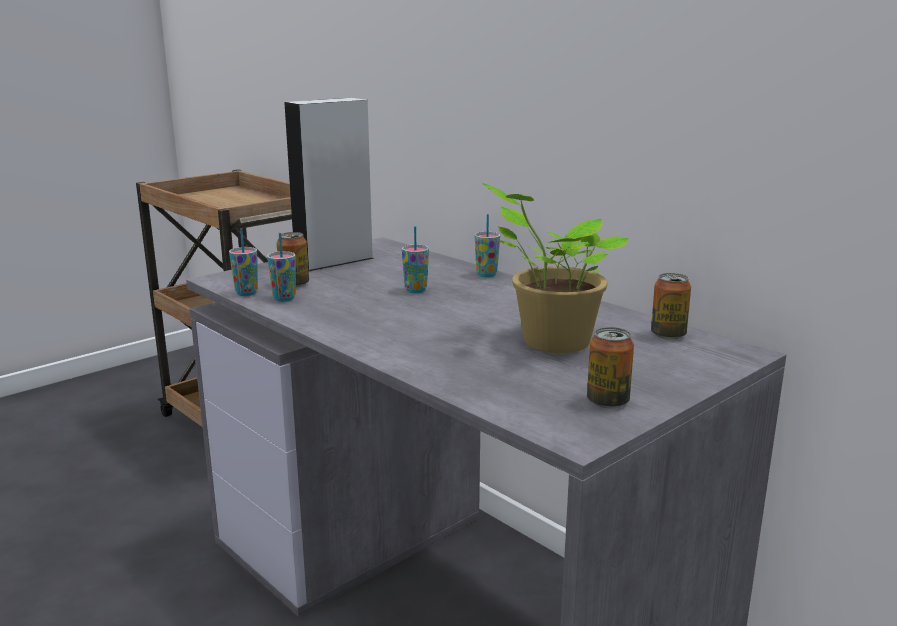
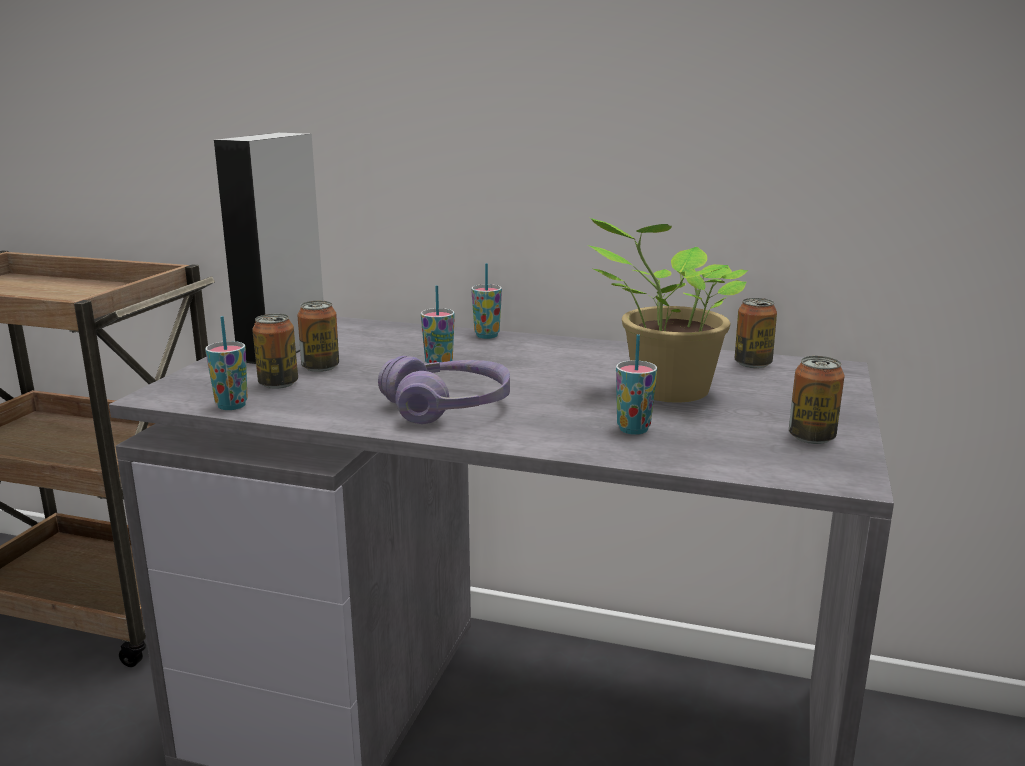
camera: 30 degrees left, 0 degrees up
cup [267,233,296,302] -> cup moved to [616,334,657,435]
none -> can [297,301,339,372]
none -> purple headphones [378,356,510,424]

